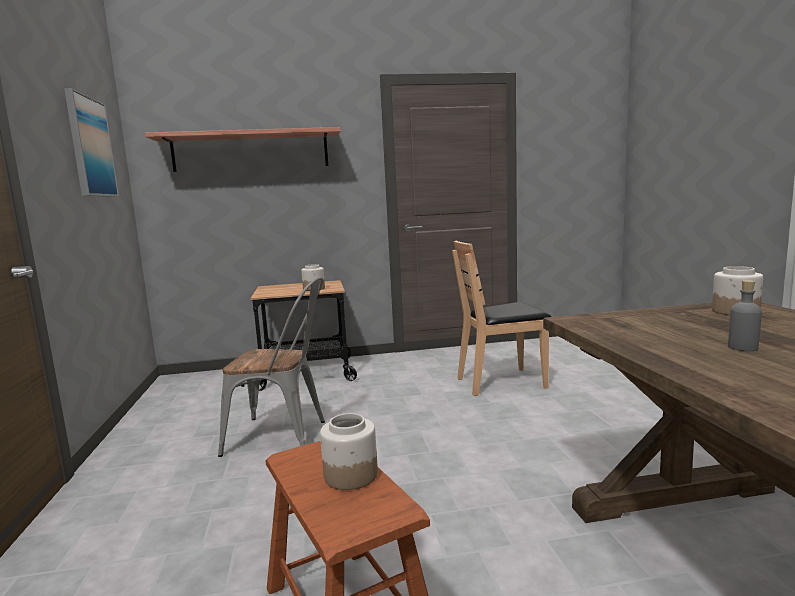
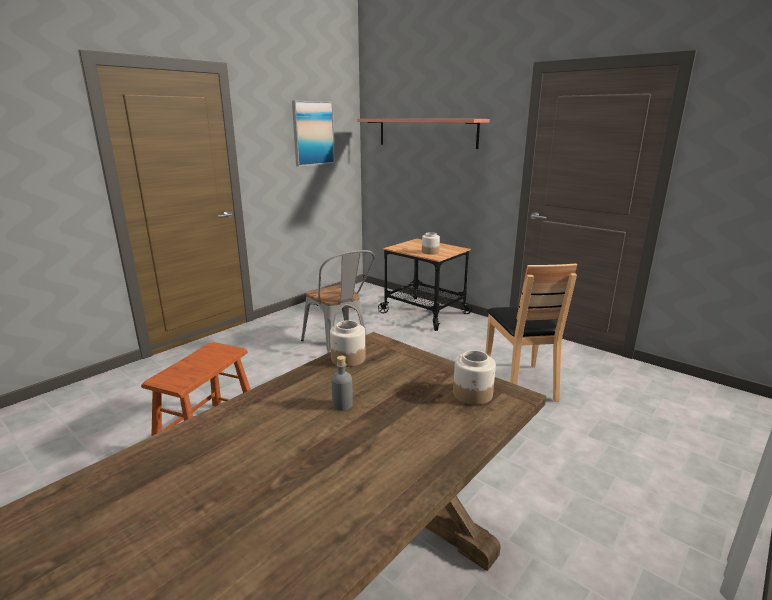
camera: 50 degrees right, 10 degrees up
jar [320,413,378,490] -> jar moved to [330,320,366,367]
brown chair [452,241,551,396] -> brown chair turned 135 degrees counterclockwise [486,263,577,402]

